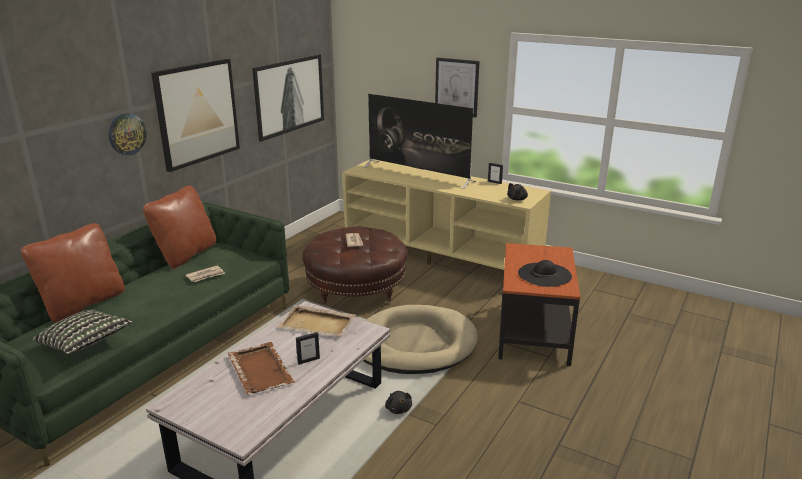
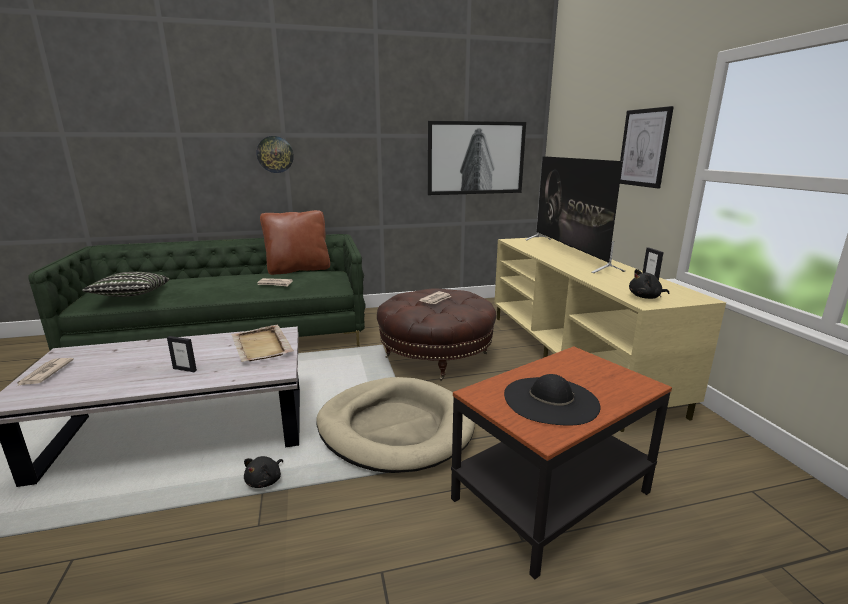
camera: 45 degrees right, 5 degrees down
brown pillow [21,223,125,322] -> none
picture [151,59,240,172] -> none
brown tray [228,342,296,394] -> none
none -> newspaper [17,358,74,386]

